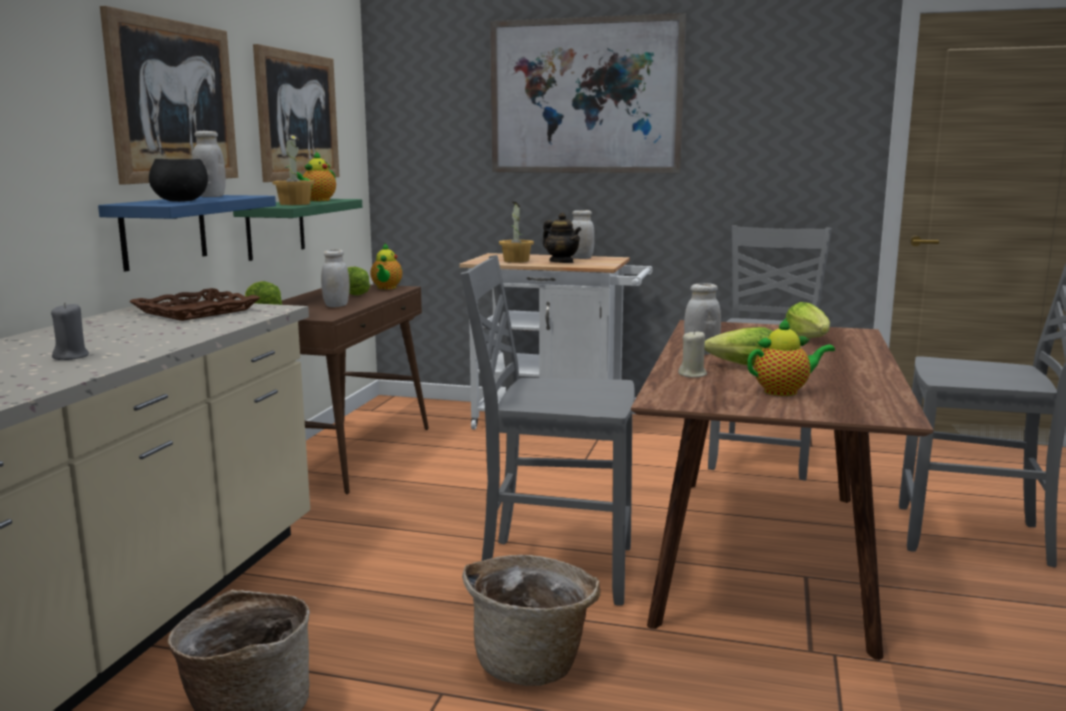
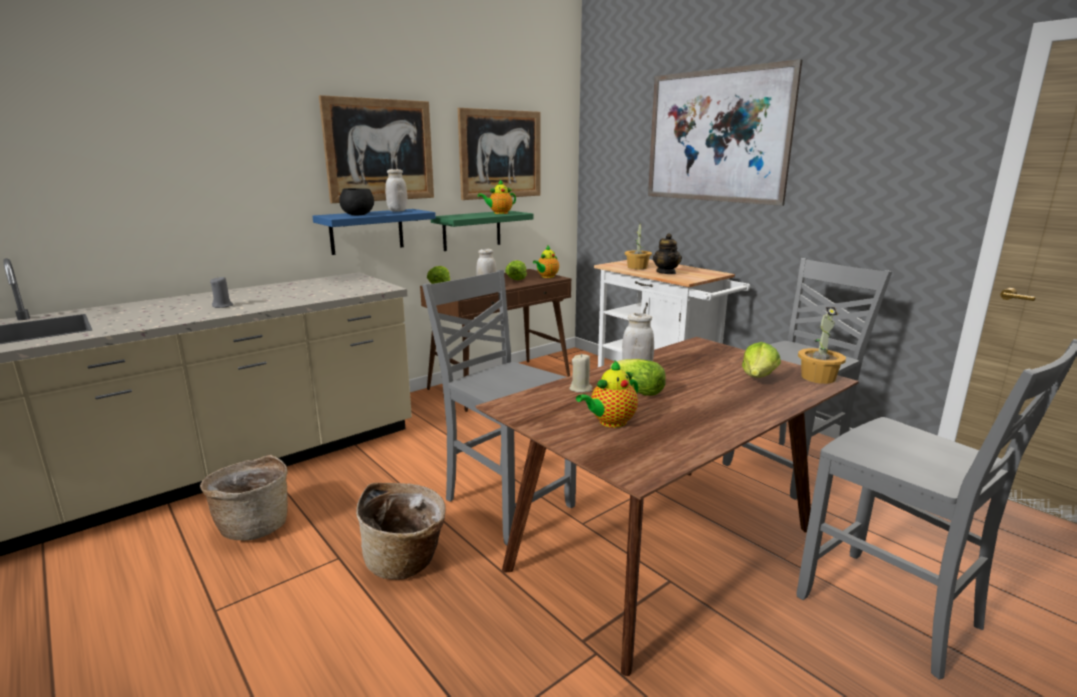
camera: 35 degrees right, 5 degrees up
brown tray [129,288,260,321] -> none
potted plant [272,134,315,205] -> potted plant moved to [798,307,846,384]
white jar [572,210,595,259] -> none
teapot [747,317,835,396] -> teapot turned 120 degrees clockwise [576,360,638,428]

